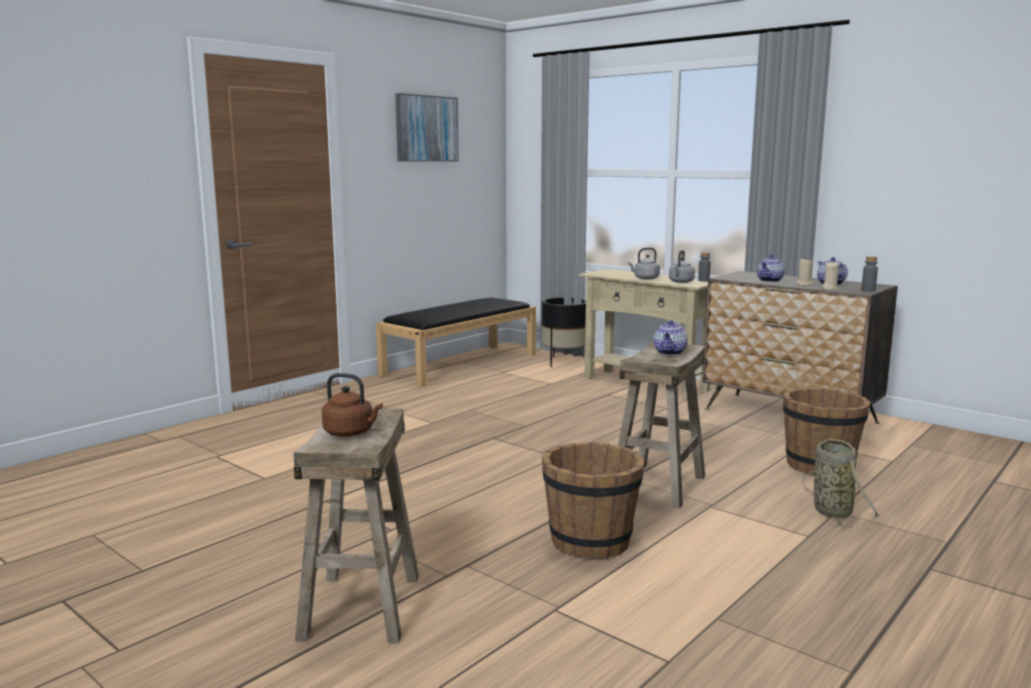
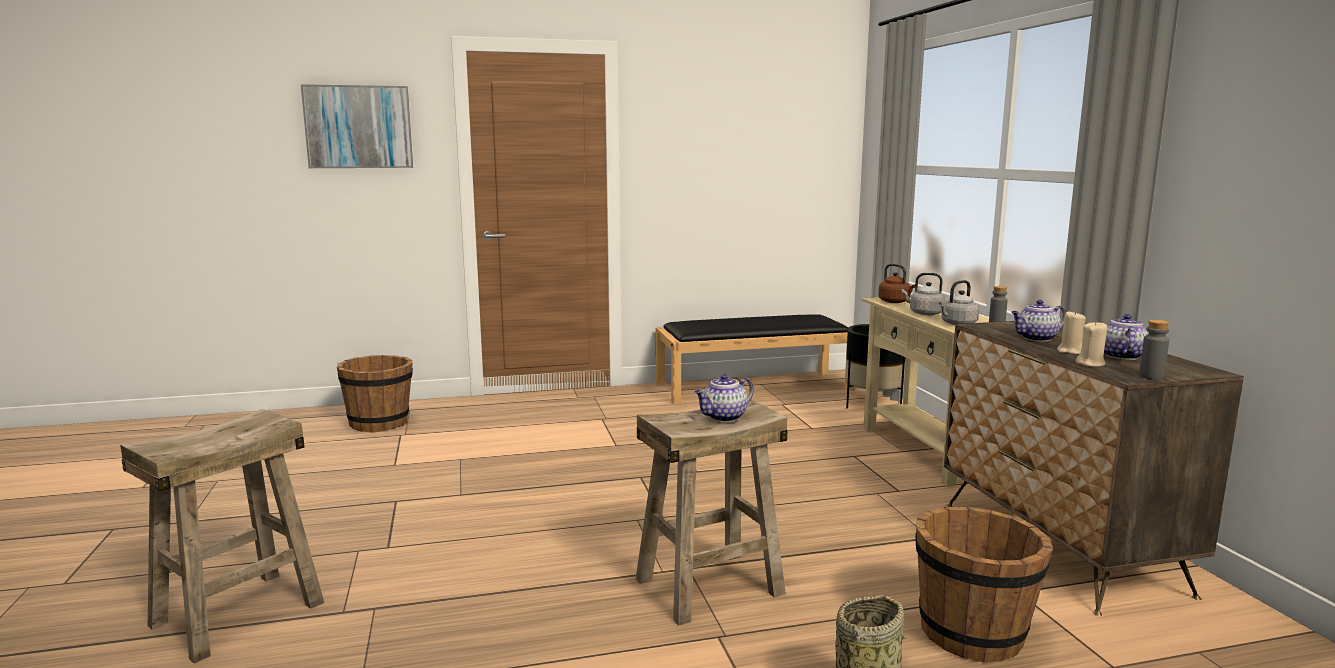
camera: 35 degrees right, 0 degrees up
brown kettle [322,373,383,436] -> brown kettle moved to [878,264,915,303]
picture [395,93,459,162] -> picture moved to [301,84,413,168]
brown bucket [541,442,645,559] -> brown bucket moved to [337,355,413,432]

